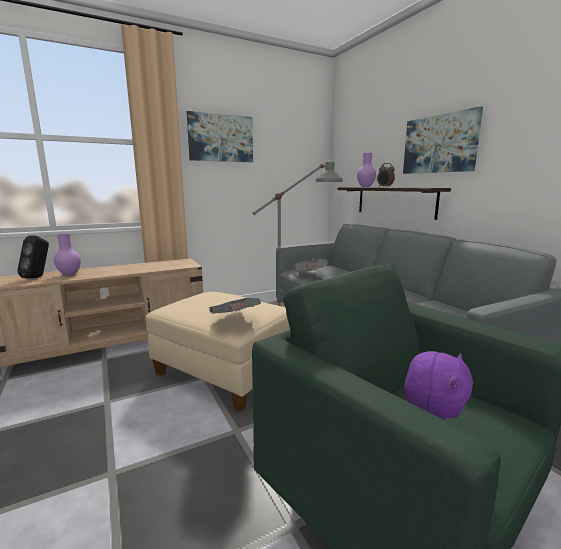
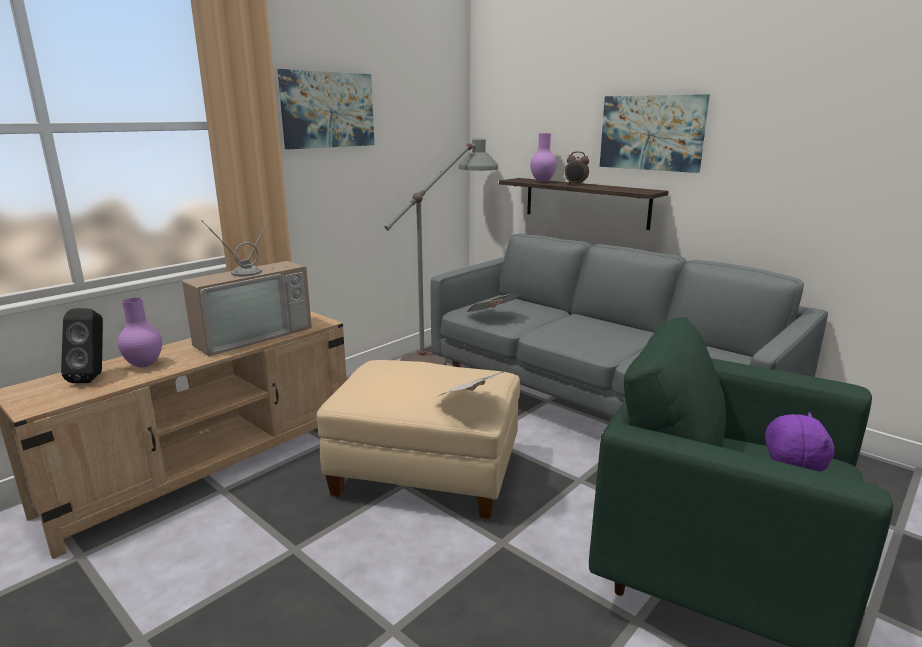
camera: 20 degrees left, 5 degrees up
none -> television [182,212,312,356]

